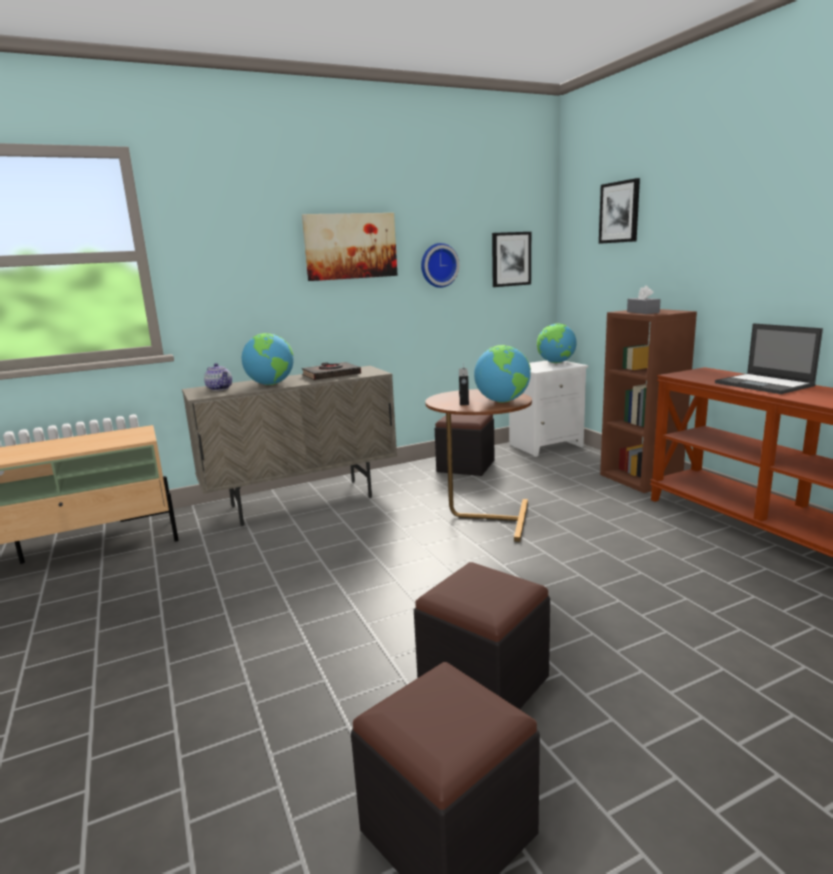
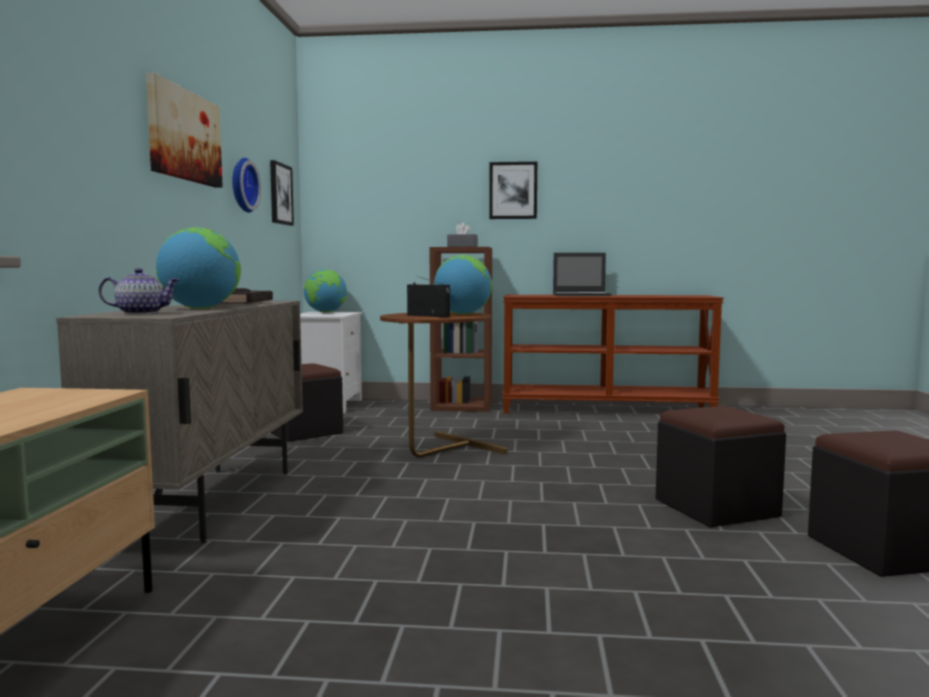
camera: 60 degrees left, 10 degrees down
picture [599,178,640,244] -> picture moved to [489,162,537,219]

